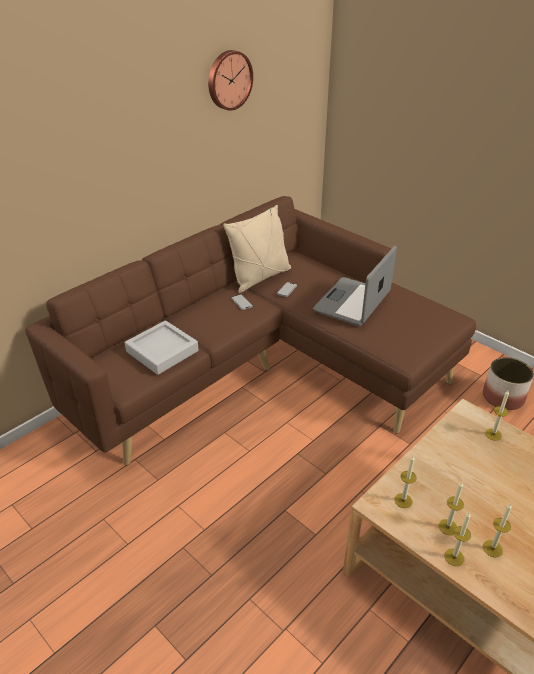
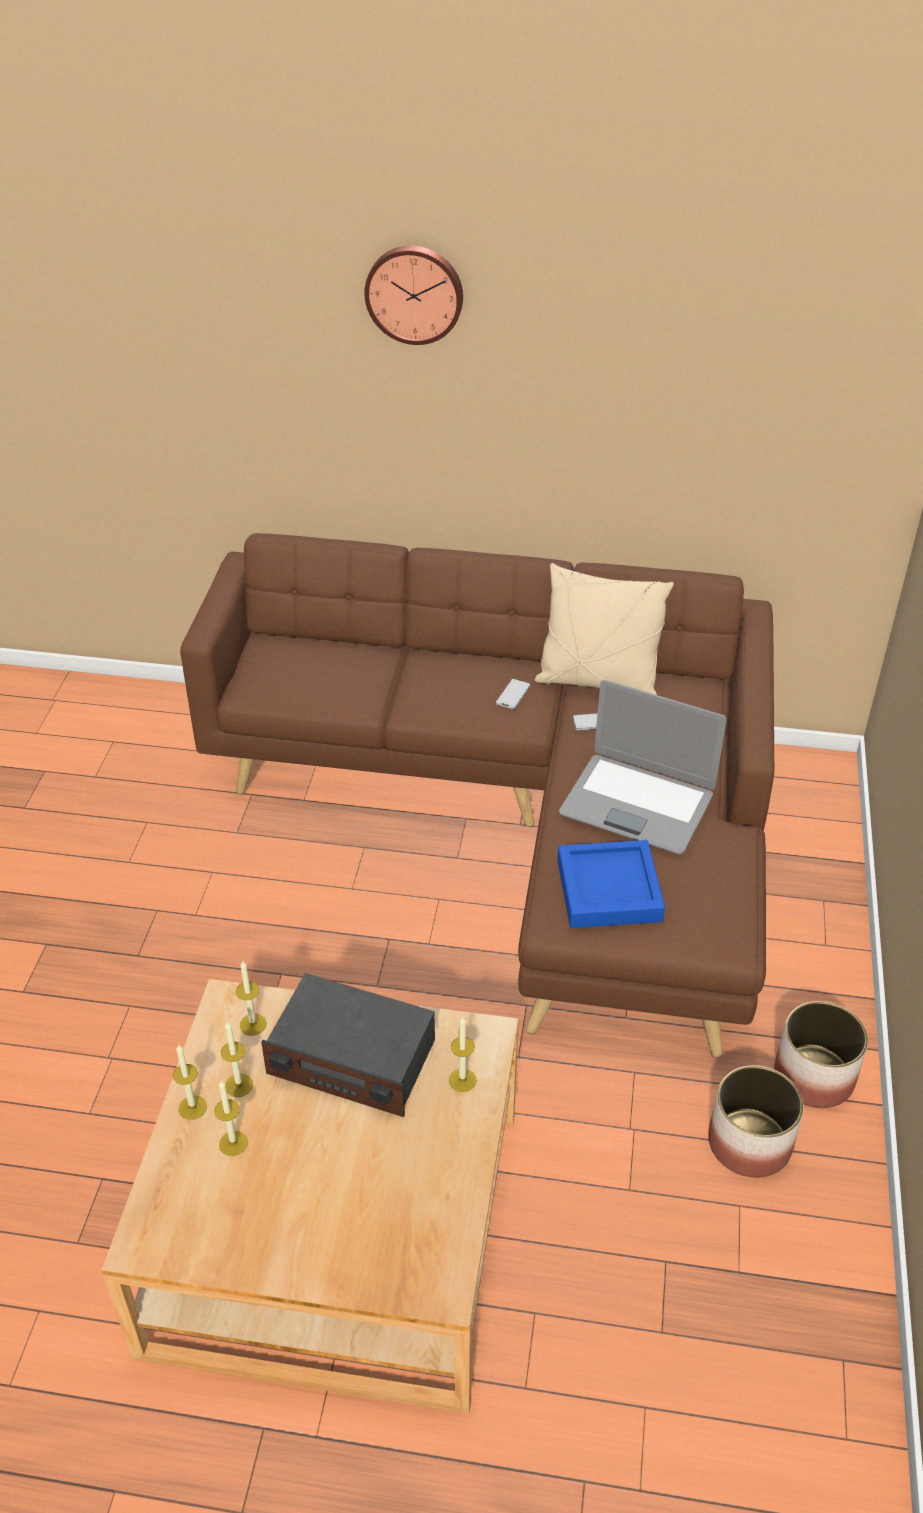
camera: 55 degrees right, 5 degrees up
grey tray [125,320,198,375] -> none
wall clock [208,50,253,111] -> wall clock moved to [364,246,463,345]
laptop [313,246,397,326] -> laptop turned 150 degrees counterclockwise [559,680,727,854]
none -> radio [261,973,435,1117]
none -> blue tray [557,840,665,928]
none -> planter [774,1001,868,1108]

